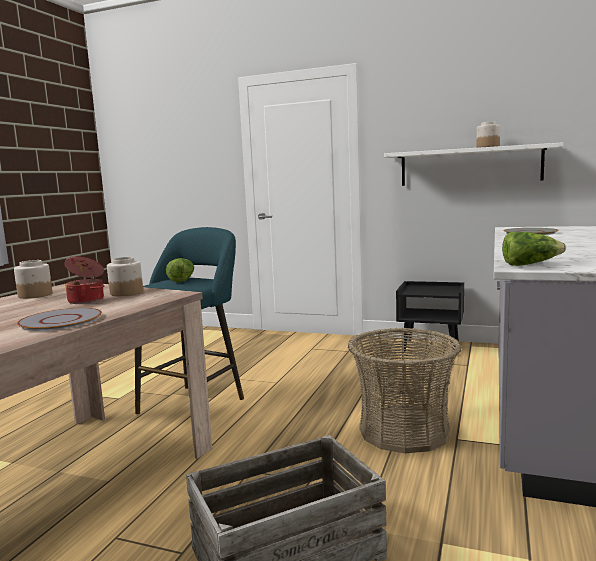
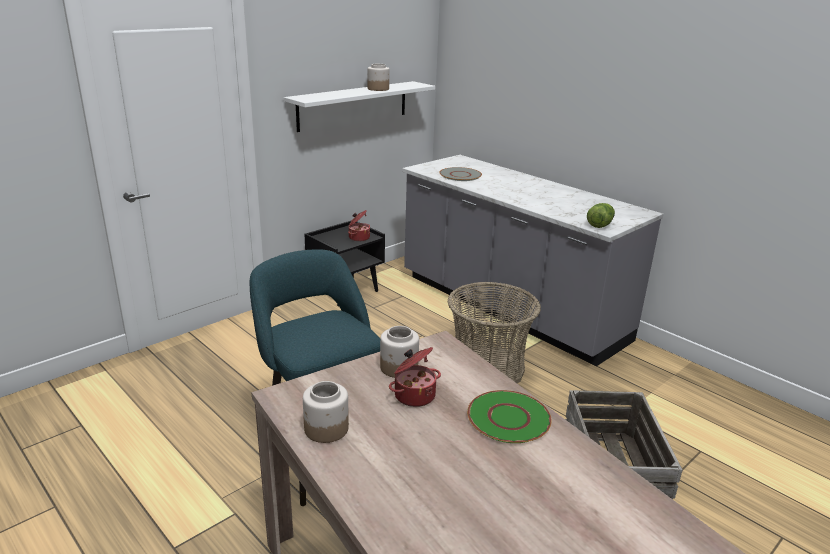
camera: 65 degrees left, 15 degrees up
grey plate [17,308,102,331] -> green plate [467,390,552,443]
lettuce [166,258,194,282] -> none
none -> cooking pot [348,210,370,241]

